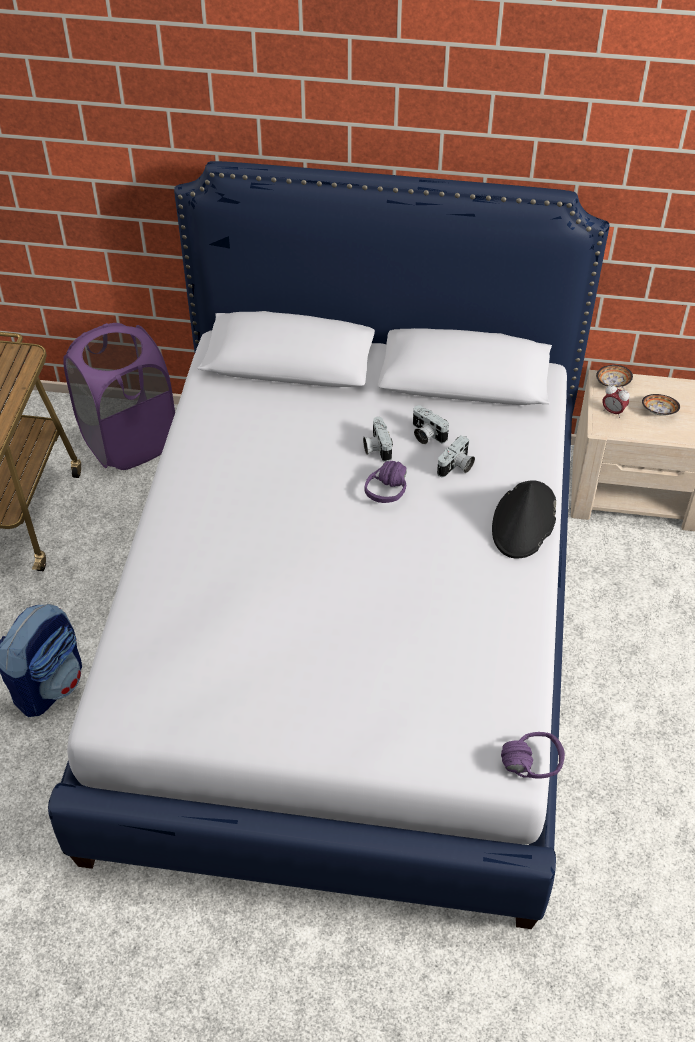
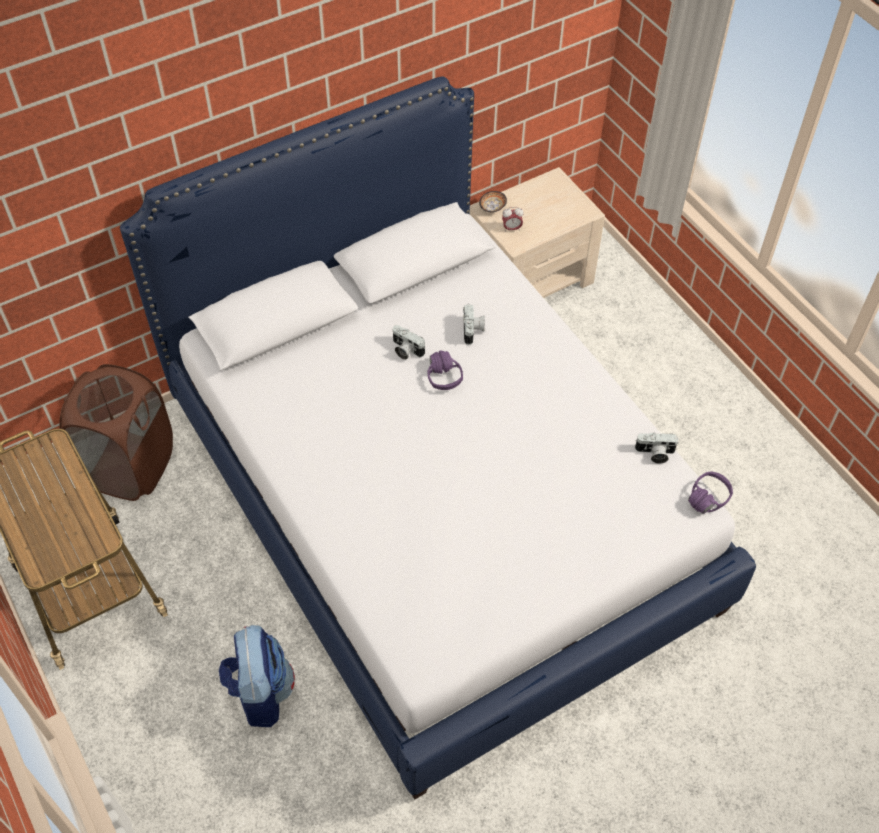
camera: 40 degrees left, 5 degrees up
purple laundry basket [63,323,175,470] -> brown laundry basket [59,364,173,501]
camera [413,405,449,444] -> camera moved to [635,433,679,463]
black hat [492,480,556,559] -> none
bowl [642,394,680,416] -> none

